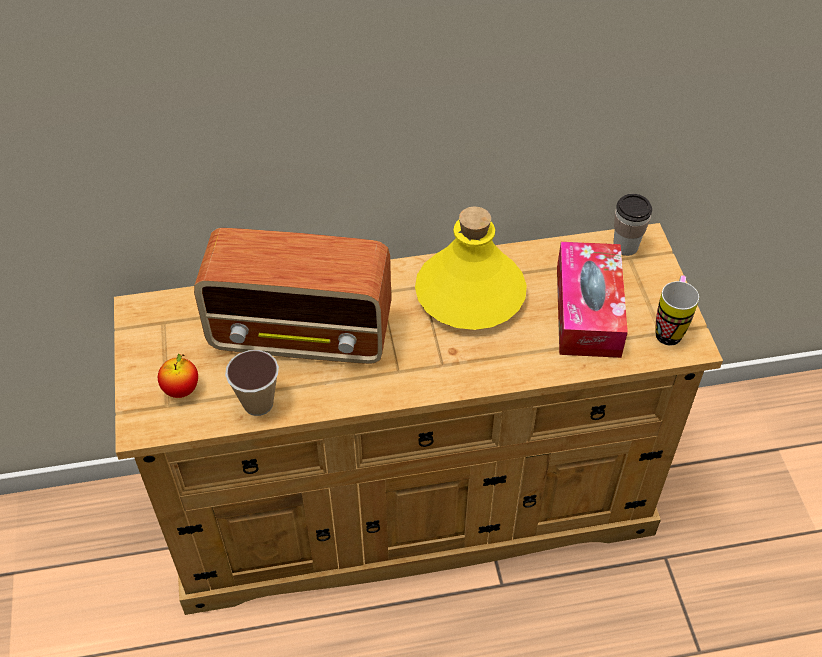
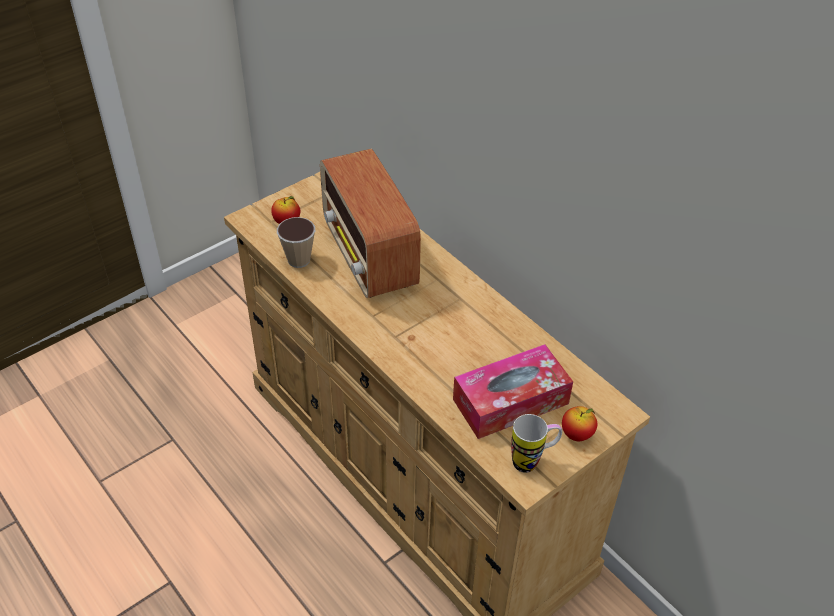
camera: 60 degrees right, 5 degrees down
yellow bottle [415,207,527,330] -> none
cup [613,194,652,256] -> none
none -> apple [562,406,597,441]

